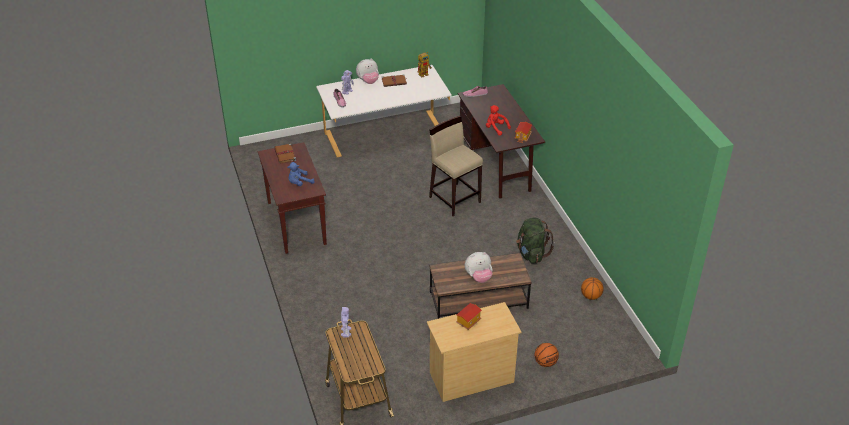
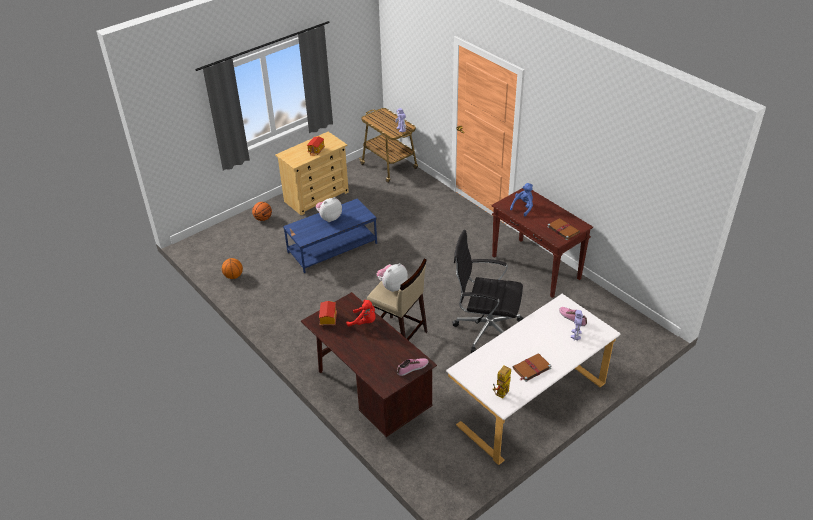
camera: 160 degrees right, 0 degrees up
plush toy [356,59,379,84] -> plush toy moved to [377,263,408,292]
brown coffee table [429,253,532,319] -> blue coffee table [283,198,377,273]
green backpack [516,218,554,264] -> none
none -> black office chair [452,230,524,353]

